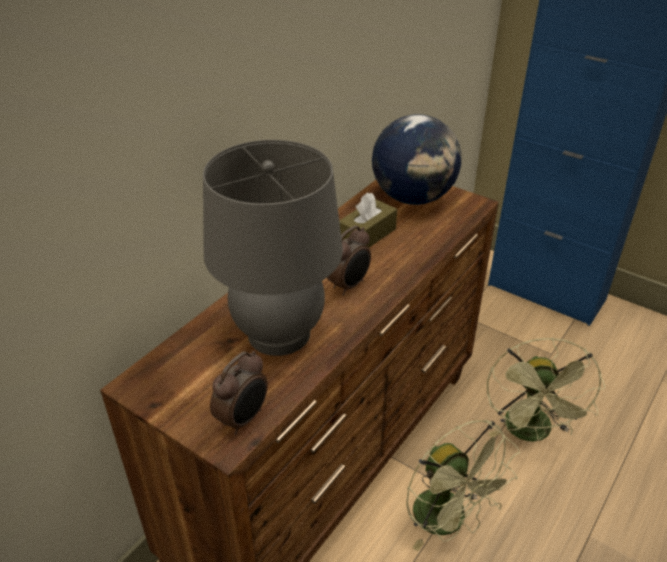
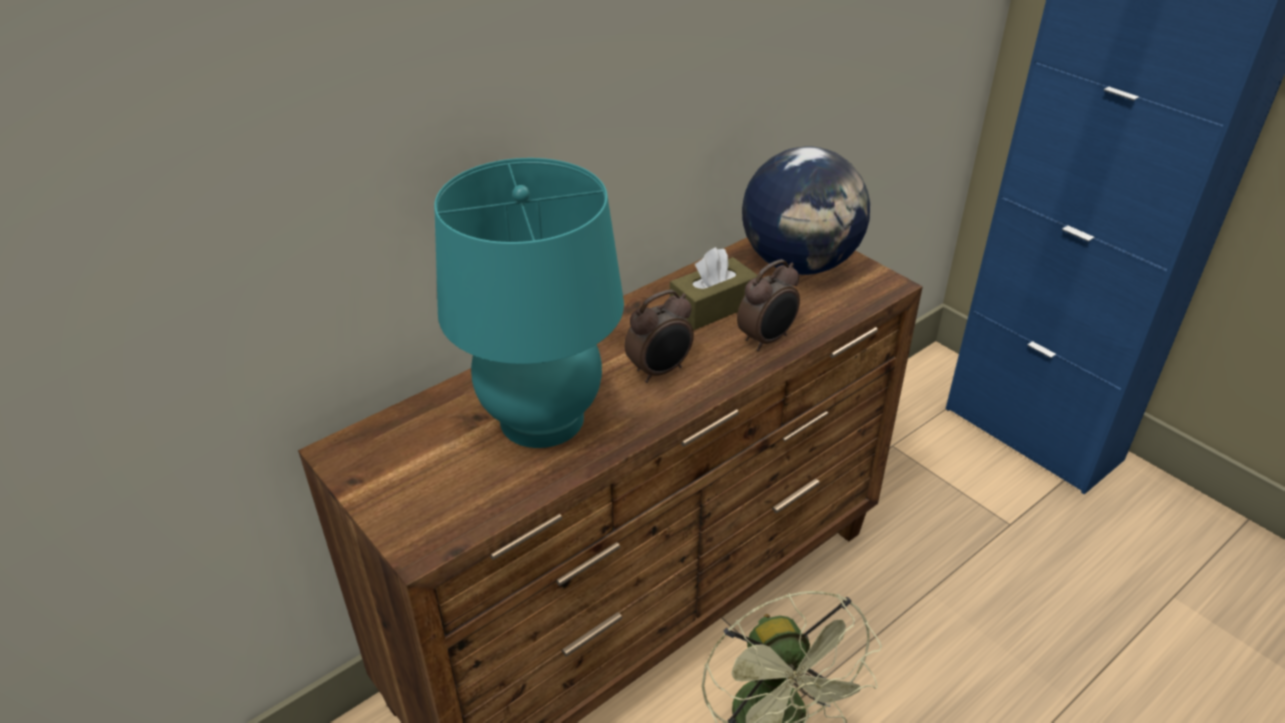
camera: 15 degrees right, 0 degrees up
grey table lamp [203,140,343,356] -> turquoise table lamp [434,158,624,448]
alarm clock [210,351,268,435] -> alarm clock moved to [737,259,800,351]
green fan [487,338,605,442] -> none

